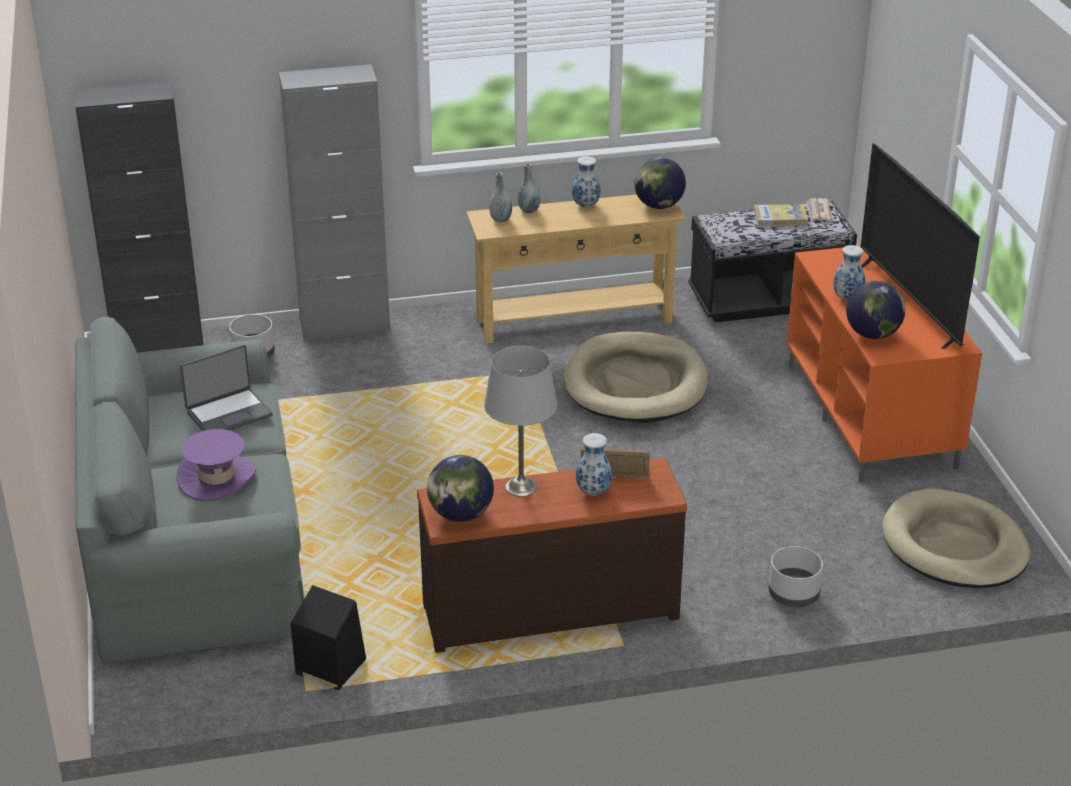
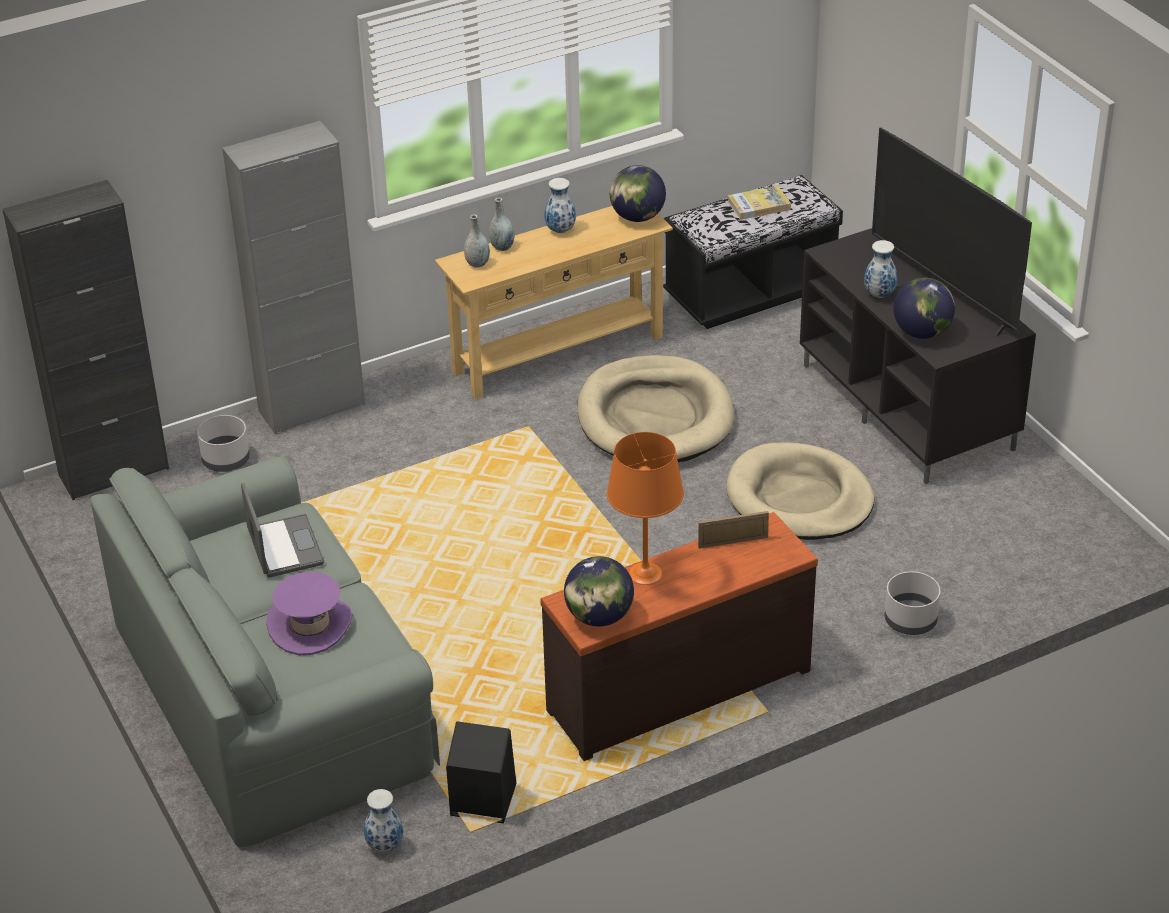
camera: 15 degrees left, 5 degrees up
laptop [180,344,273,431] -> laptop turned 60 degrees counterclockwise [241,483,324,577]
grey table lamp [484,346,557,497] -> orange table lamp [607,432,684,585]
vase [576,433,612,496] -> vase moved to [364,789,403,852]
orange tv stand [787,245,982,482] -> black tv stand [800,228,1036,484]
newspaper [806,198,831,221] -> none
beige dog bed [883,488,1030,588] -> beige dog bed moved to [726,442,875,540]

